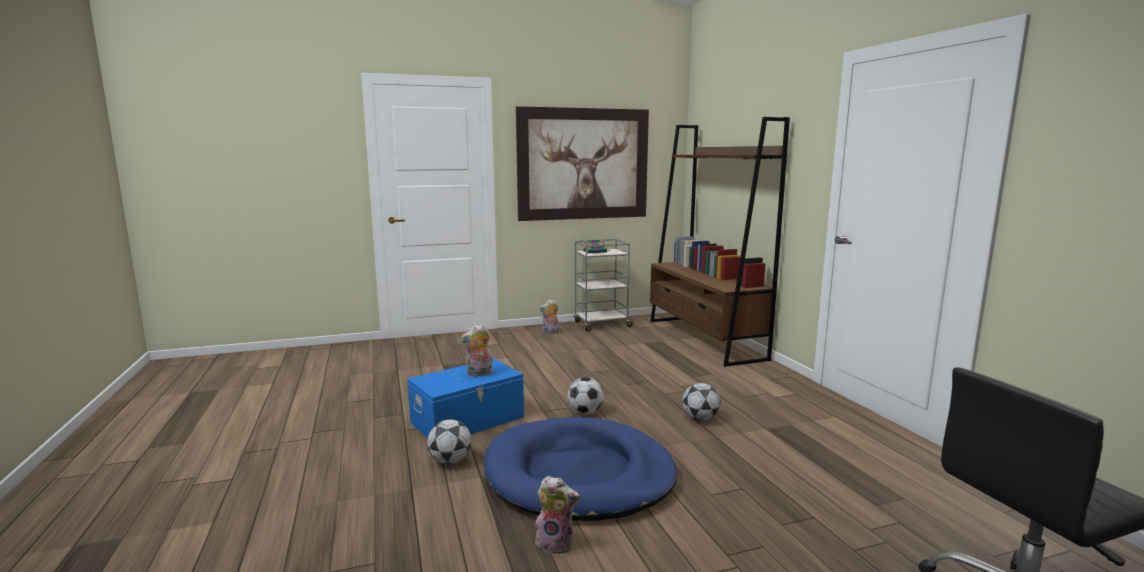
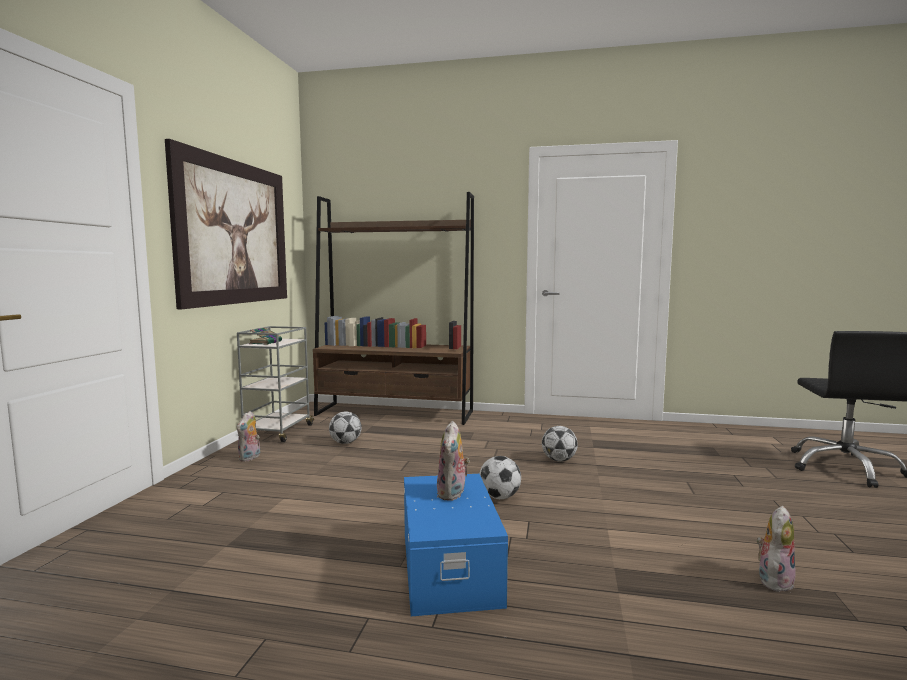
camera: 60 degrees left, 5 degrees down
football [427,419,472,464] -> football moved to [329,411,362,444]
blue dog bed [484,417,677,521] -> none

